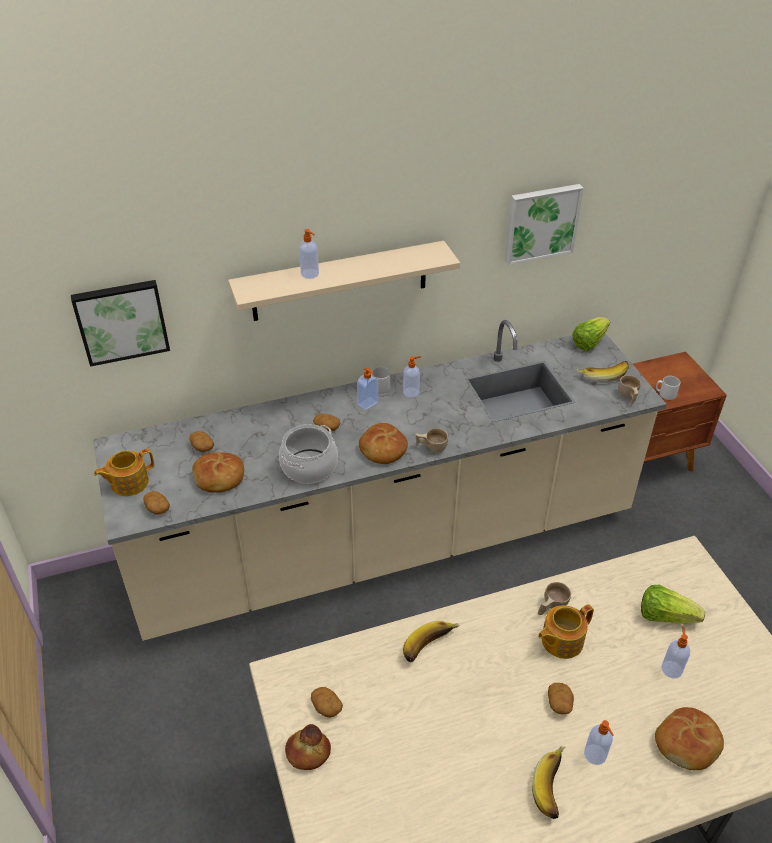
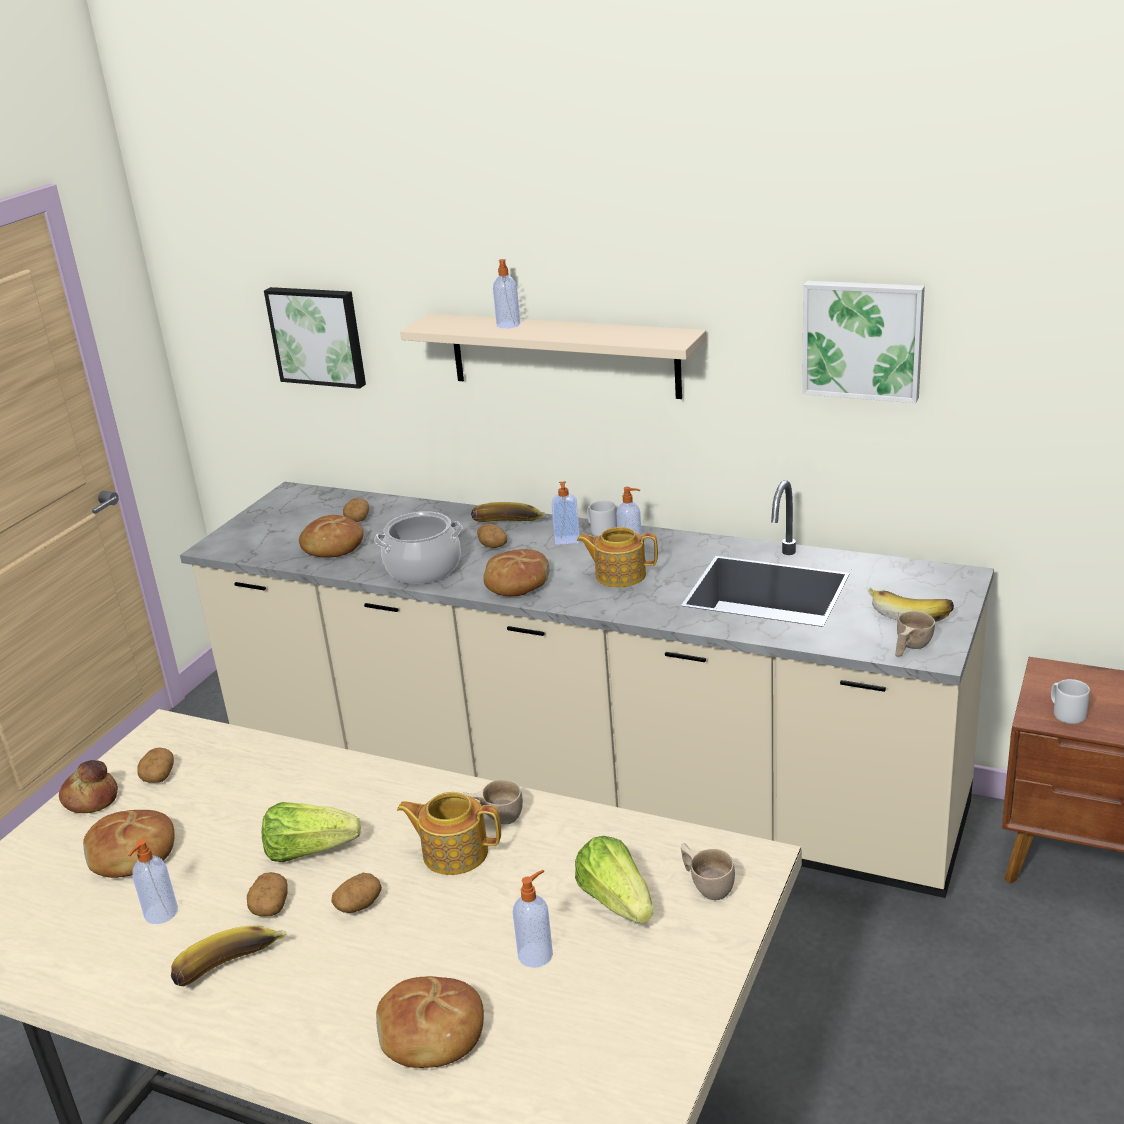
camera: 45 degrees right, 15 degrees down
teapot [94,448,154,496] -> teapot moved to [577,527,658,587]
potato [143,491,170,515] -> potato moved to [247,872,288,916]
banana [403,621,460,662] -> banana moved to [471,502,546,522]
beige cup [416,428,448,453] -> beige cup moved to [681,843,735,900]
lettuce [572,317,610,351] -> lettuce moved to [262,802,361,862]
soap dispenser [584,720,614,765] -> soap dispenser moved to [128,839,178,924]
none -> bread [83,810,175,878]

